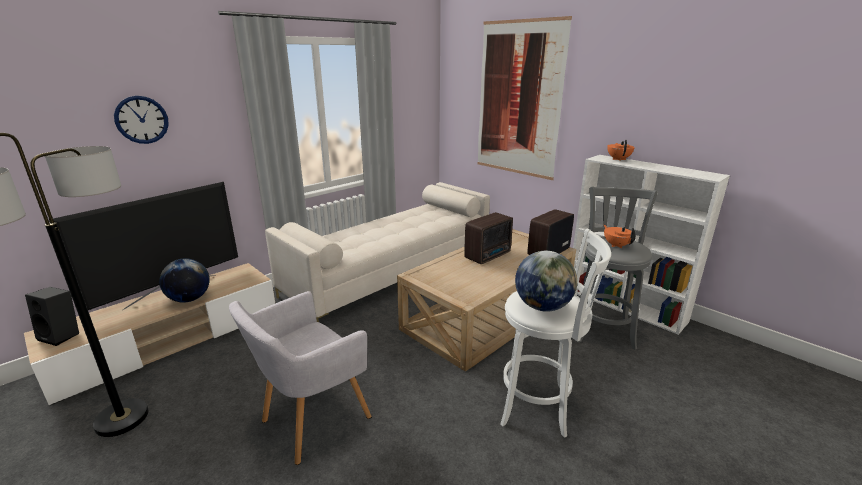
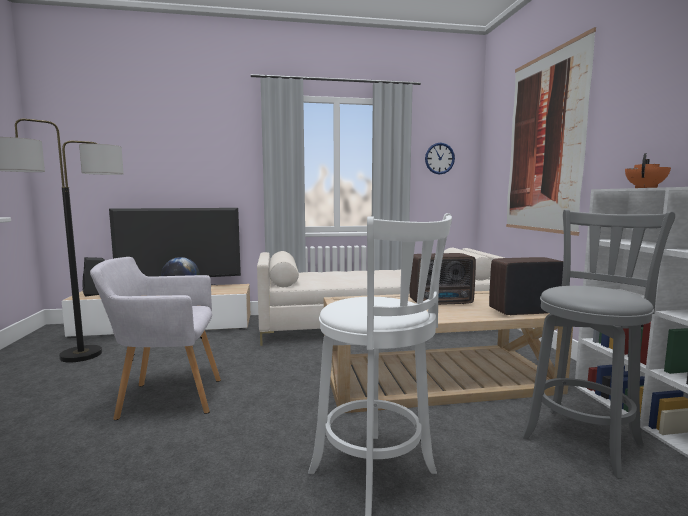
camera: 35 degrees right, 15 degrees down
wall clock [114,96,169,144] -> wall clock moved to [425,143,455,174]
globe [515,251,577,312] -> none
orange teapot [604,225,636,248] -> none

